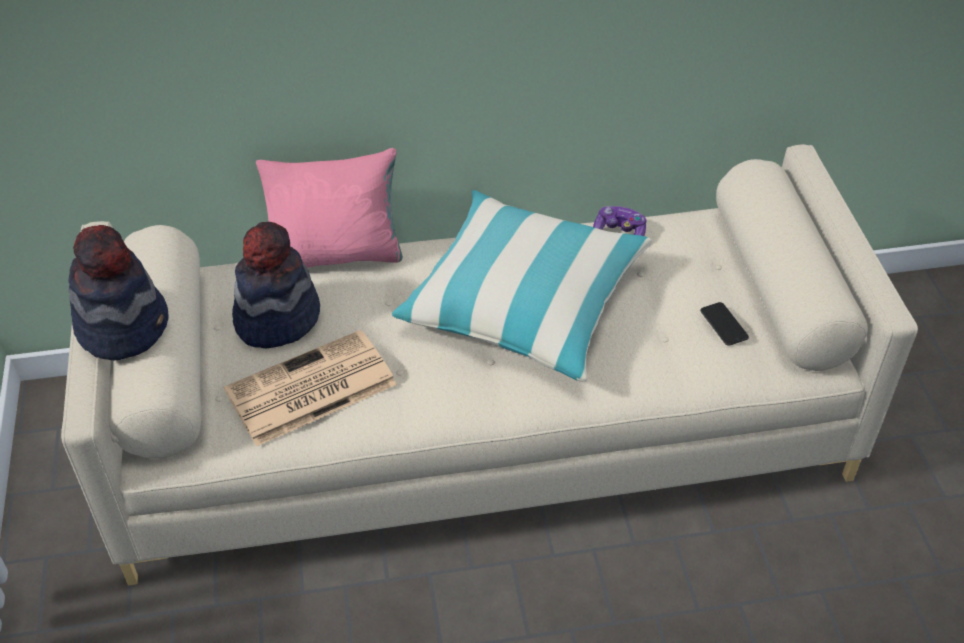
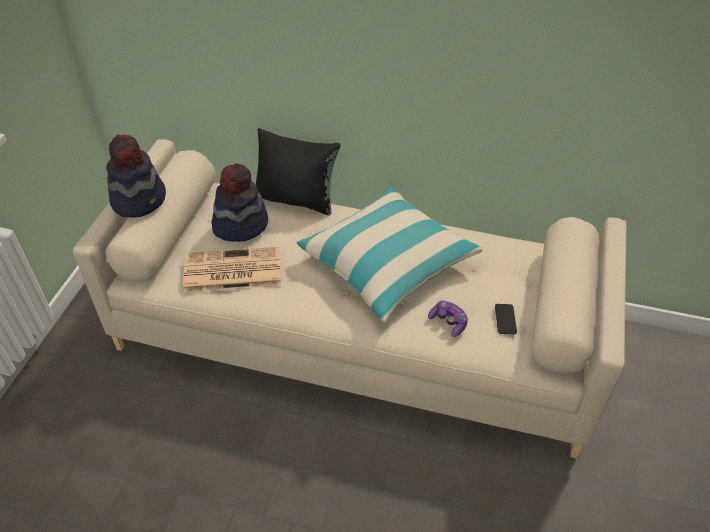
camera: 25 degrees right, 0 degrees up
pink pillow [256,148,403,268] -> black pillow [256,128,341,215]
game controller [593,206,646,236] -> game controller moved to [428,300,468,337]

